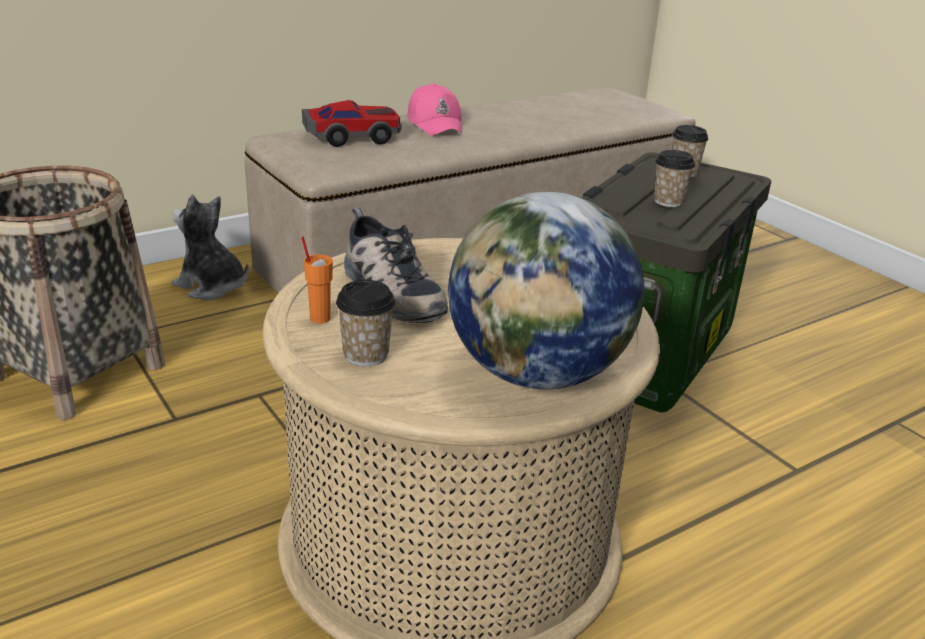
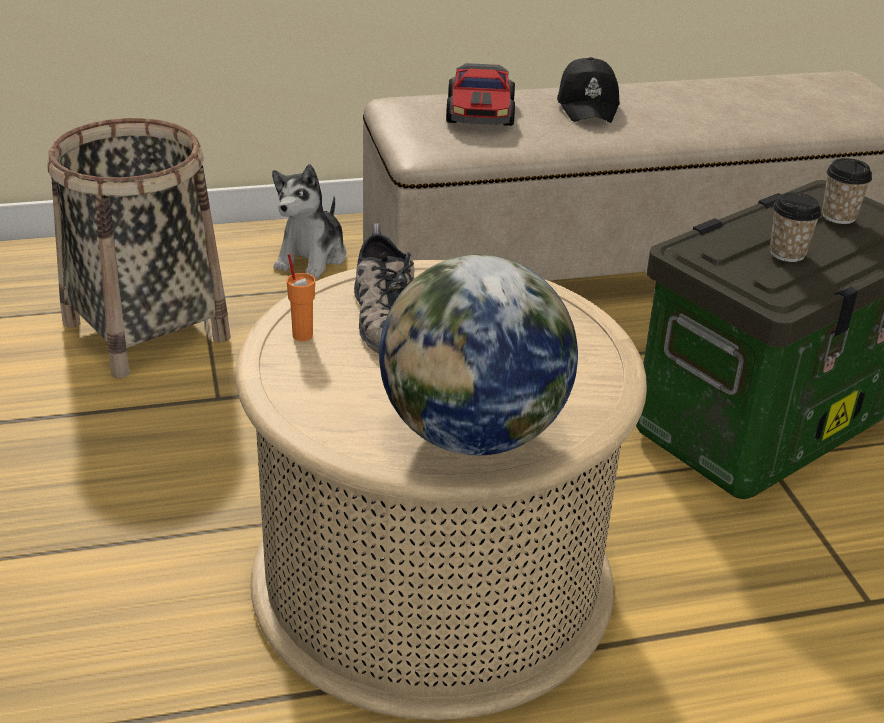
camera: 20 degrees right, 5 degrees up
plush toy [172,195,249,300] -> plush toy turned 120 degrees counterclockwise [272,164,346,279]
toy car [302,100,401,147] -> toy car turned 90 degrees clockwise [446,63,515,126]
cup [336,280,395,366] -> none
pink cap [407,83,462,136] -> black cap [557,57,620,123]

